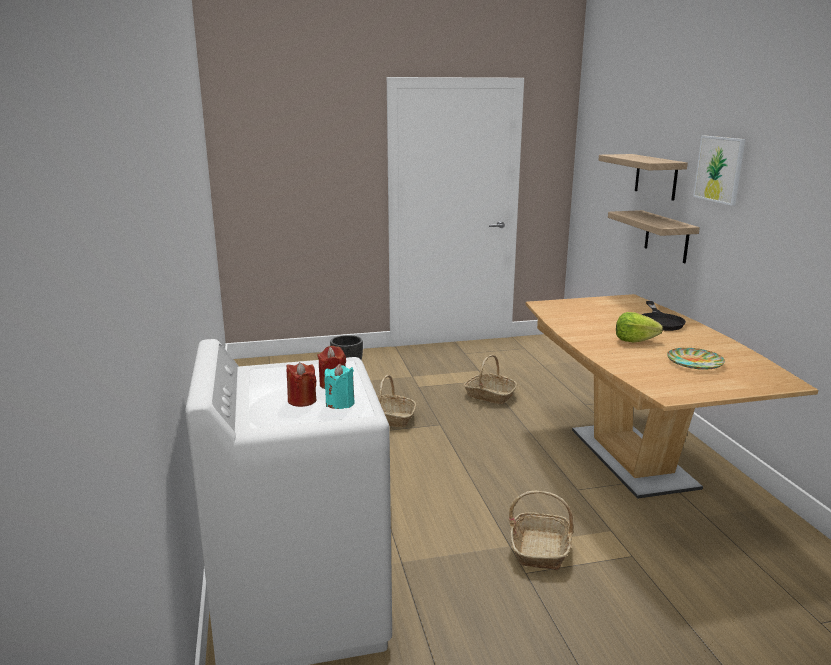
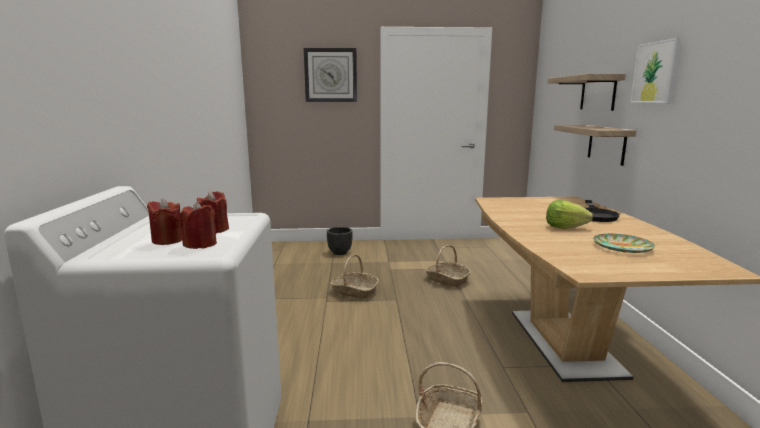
camera: 10 degrees right, 5 degrees down
turquoise candle [325,364,355,409] -> red candle [180,201,217,249]
none -> wall clock [304,48,357,102]

